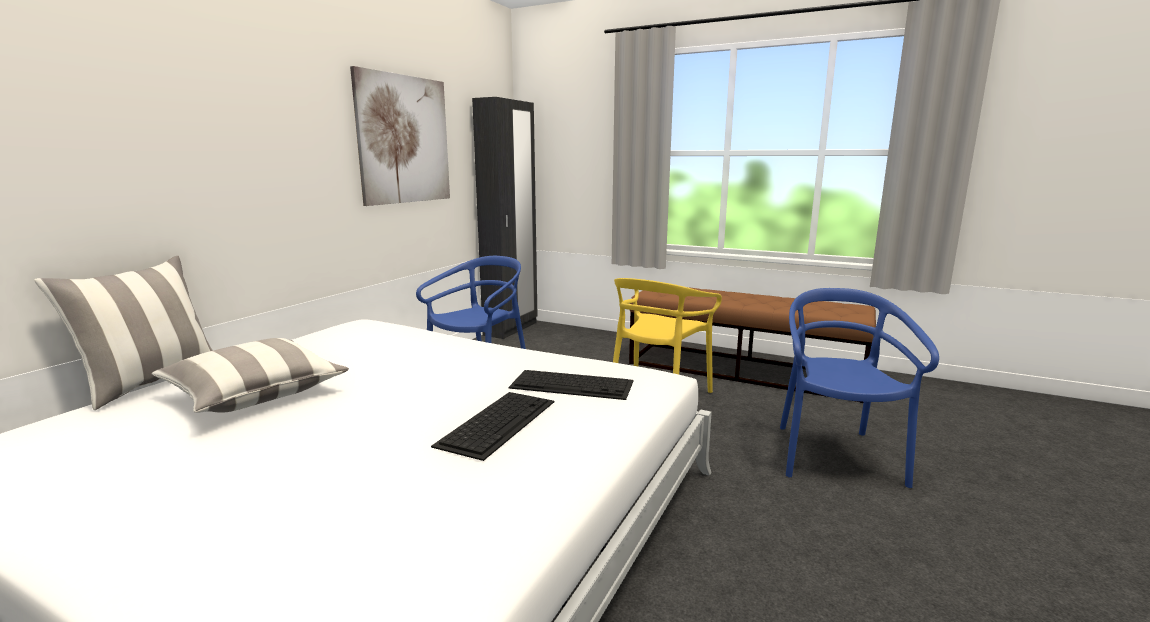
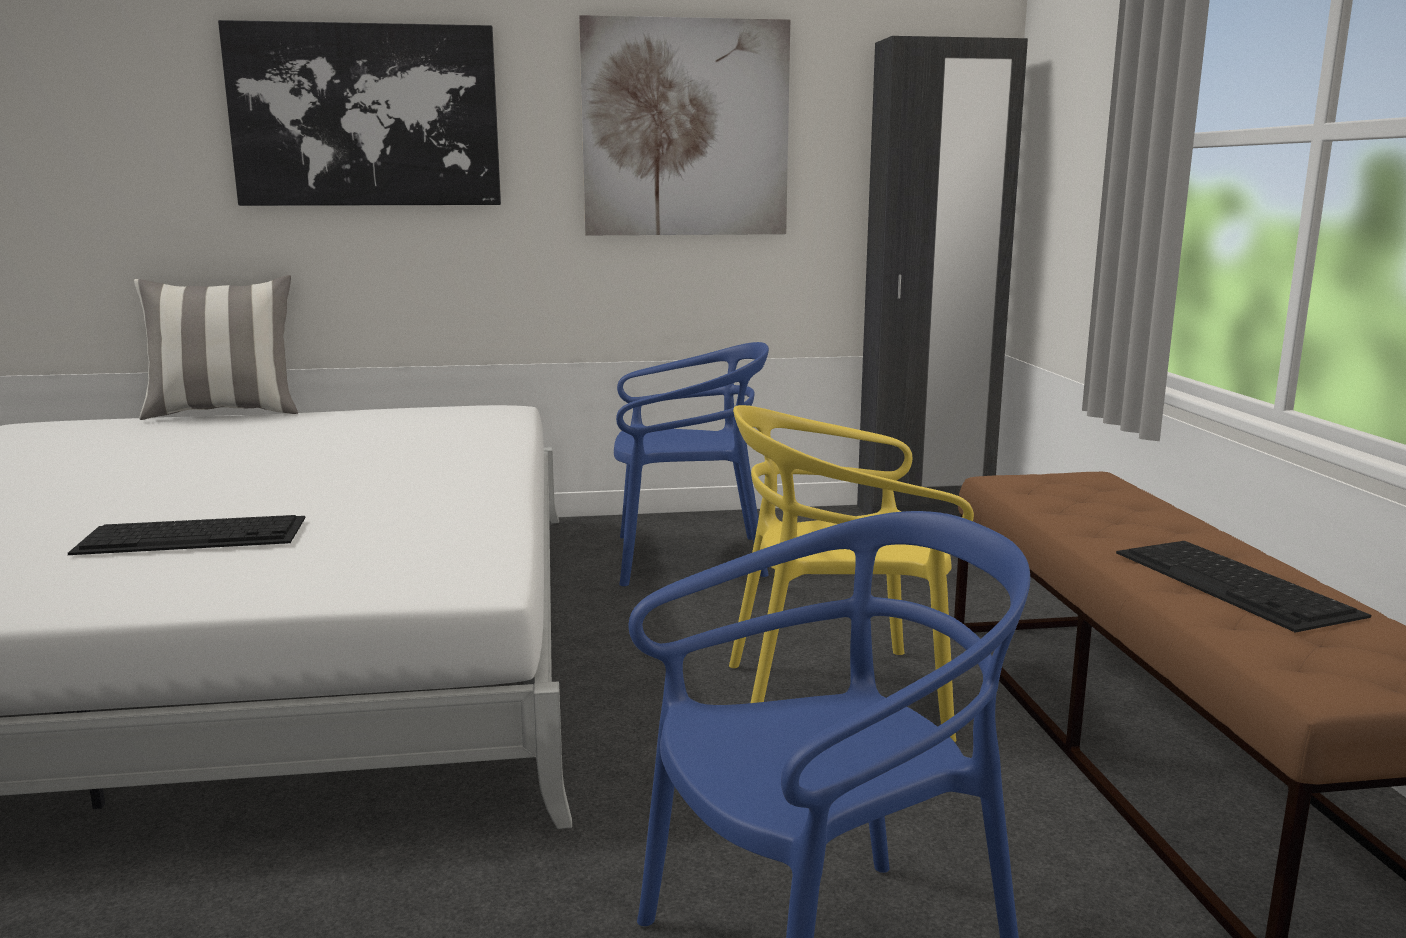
camera: 55 degrees right, 0 degrees up
pillow [152,338,349,413] -> none
keyboard [509,370,634,400] -> keyboard moved to [1116,541,1371,633]
none -> picture [218,20,501,206]

